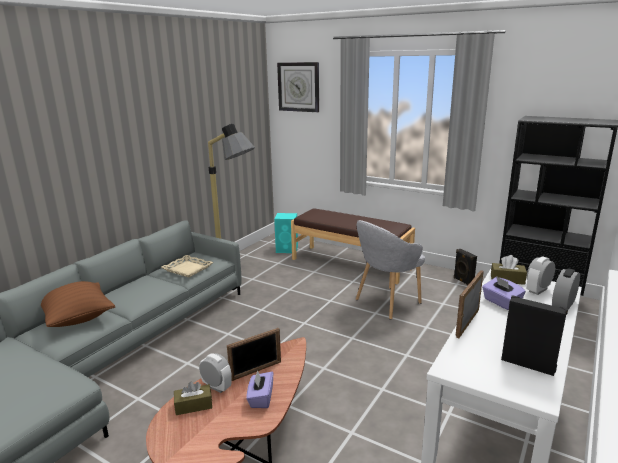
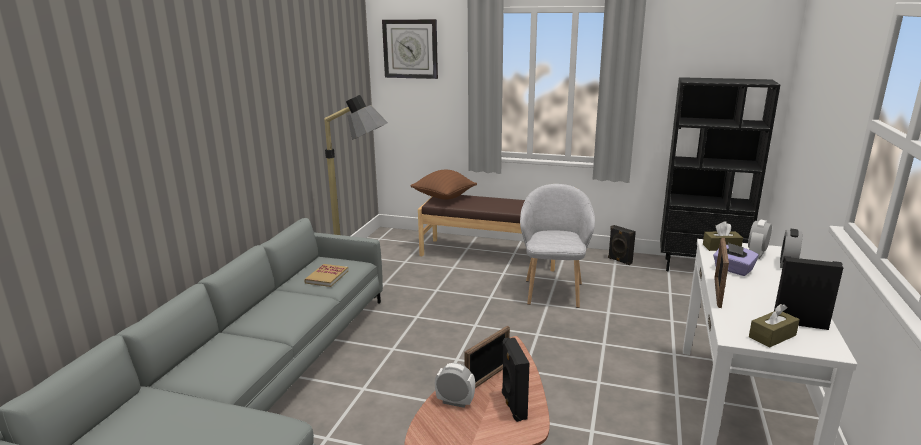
camera: 15 degrees left, 0 degrees up
brown pillow [41,281,115,327] -> brown pillow moved to [410,170,477,199]
beige tray [161,255,213,278] -> book [304,264,348,287]
brown tissue box [174,382,212,415] -> brown tissue box moved to [749,304,800,348]
purple tissue box [246,370,273,408] -> black speaker [502,338,529,422]
turquoise speaker [274,213,298,253] -> none
grey armchair [356,220,425,320] -> grey armchair turned 150 degrees clockwise [520,184,595,308]

